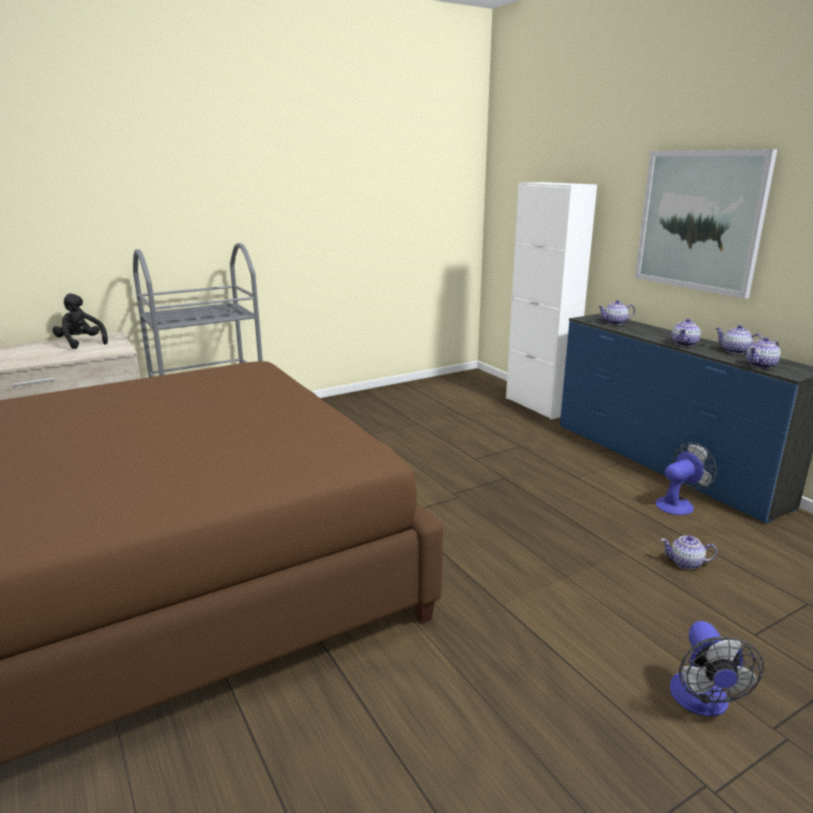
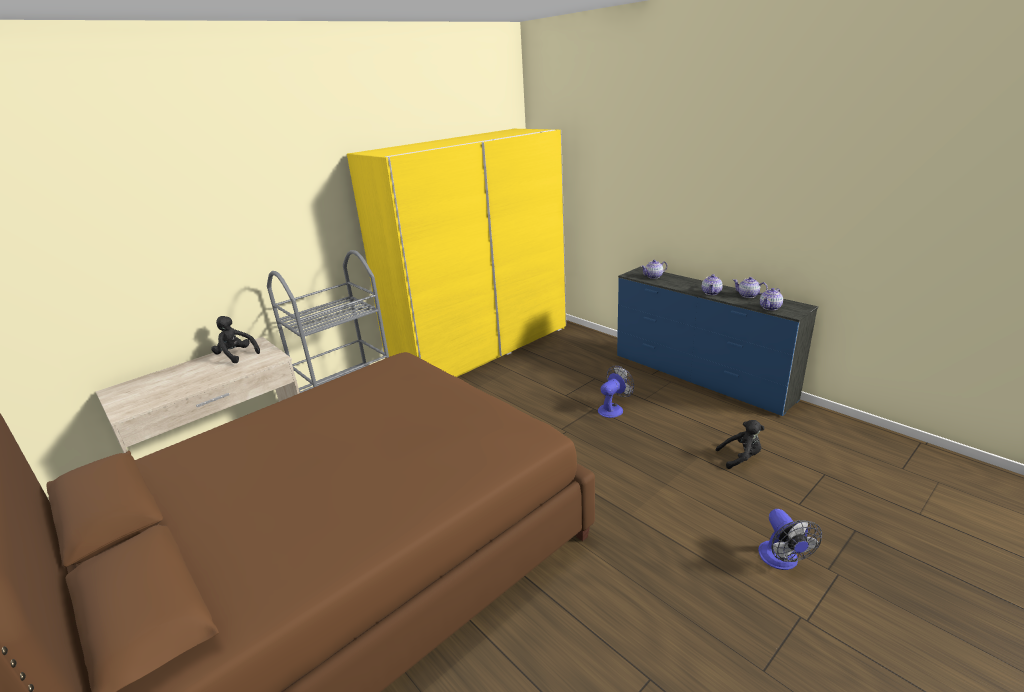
camera: 10 degrees left, 5 degrees up
white cabinet [506,182,597,420] -> none
picture [635,149,777,299] -> none
fan [656,442,717,515] -> fan moved to [598,366,634,418]
teapot [661,535,718,570] -> black plush toy [716,420,765,469]
none -> yellow wardrobe [347,129,566,377]

